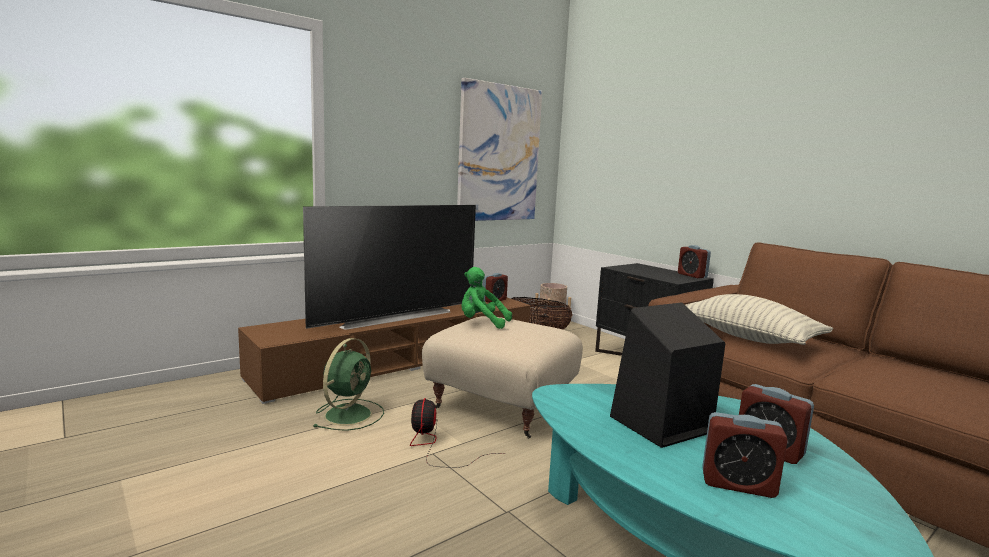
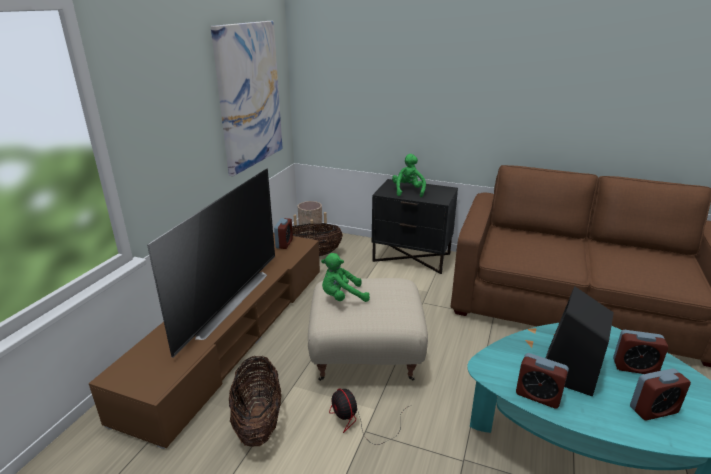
camera: 30 degrees left, 15 degrees up
green fan [312,338,384,431] -> basket [229,356,282,446]
alarm clock [678,245,711,278] -> alarm clock moved to [516,353,569,409]
pillow [685,294,833,345] -> none
none -> green plush toy [392,154,426,198]

